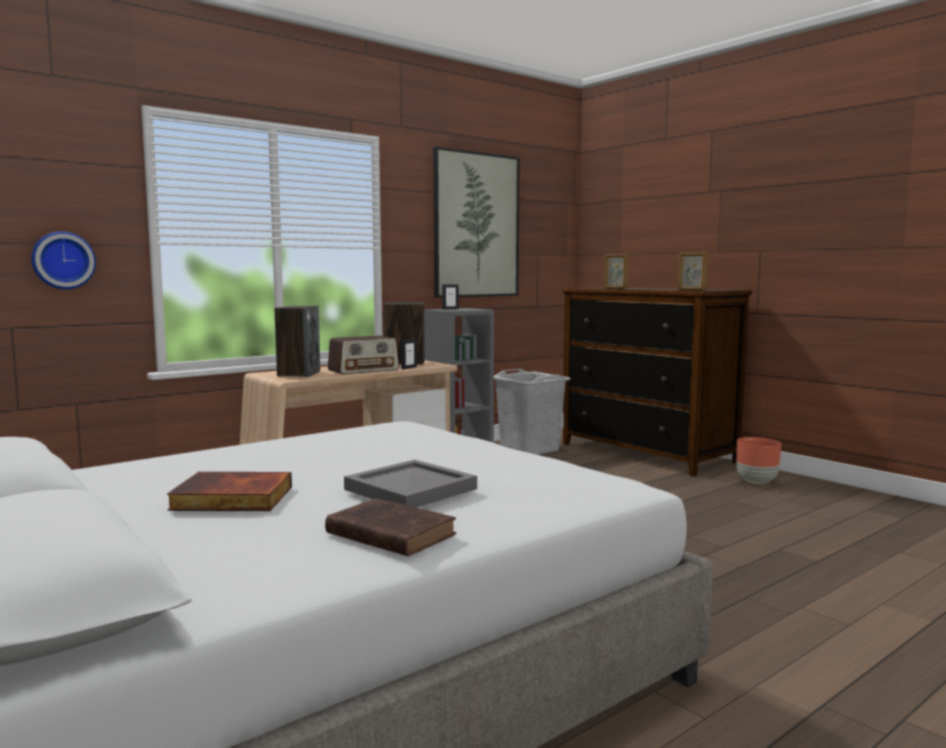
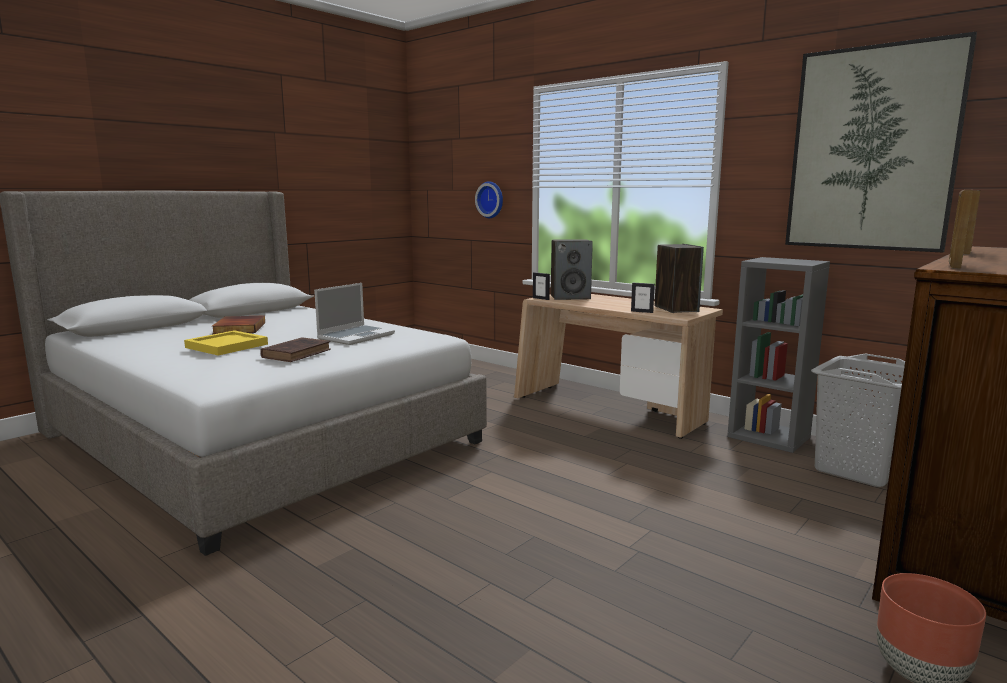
camera: 80 degrees right, 5 degrees up
brown book [325,498,456,557] -> brown book moved to [260,337,331,362]
radio [328,336,399,374] -> none
grey tray [344,460,477,508] -> yellow tray [184,330,268,355]
picture frame [442,284,459,310] -> picture frame moved to [533,272,550,300]
none -> laptop [314,283,395,345]

